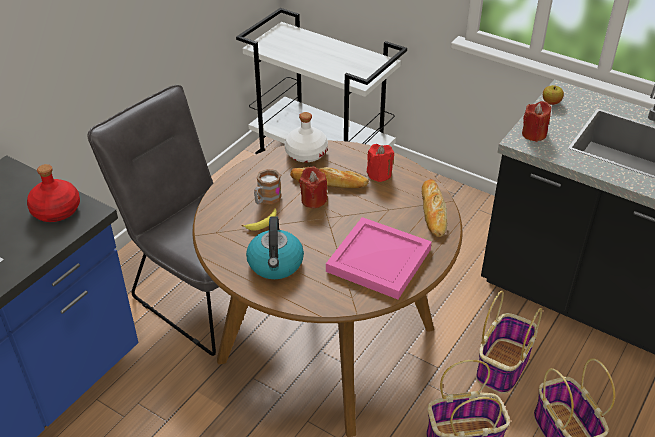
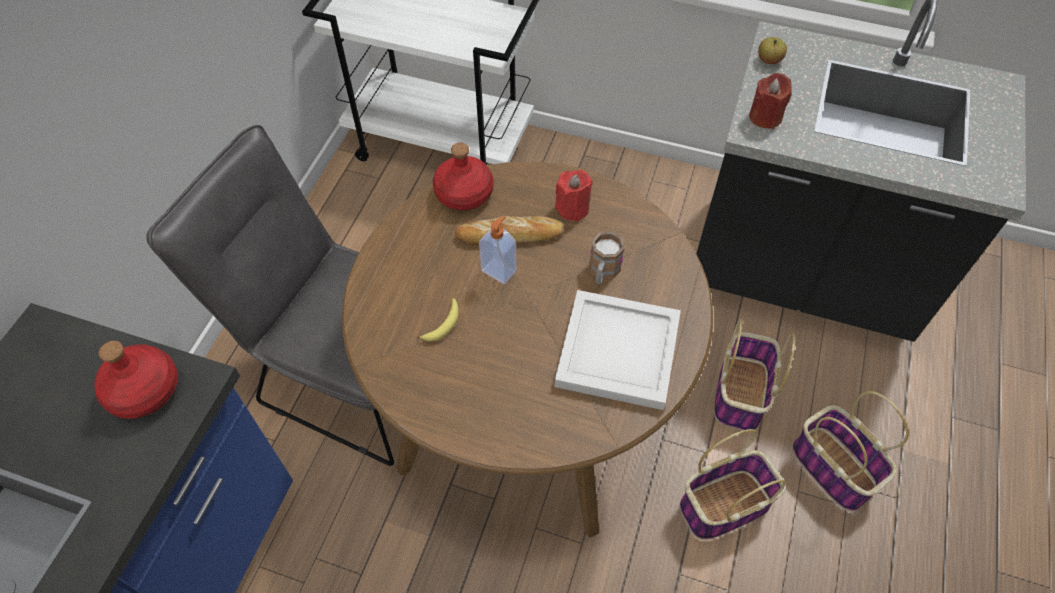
camera: 15 degrees left, 15 degrees up
kettle [246,216,304,279] -> none
mug [254,169,282,205] -> mug moved to [589,231,625,285]
white bottle [284,112,328,162] -> red bottle [433,143,493,211]
red candle [299,166,327,208] -> soap dispenser [479,216,517,284]
pink tray [326,217,432,299] -> white tray [554,290,681,410]
bread [422,179,447,237] -> none

